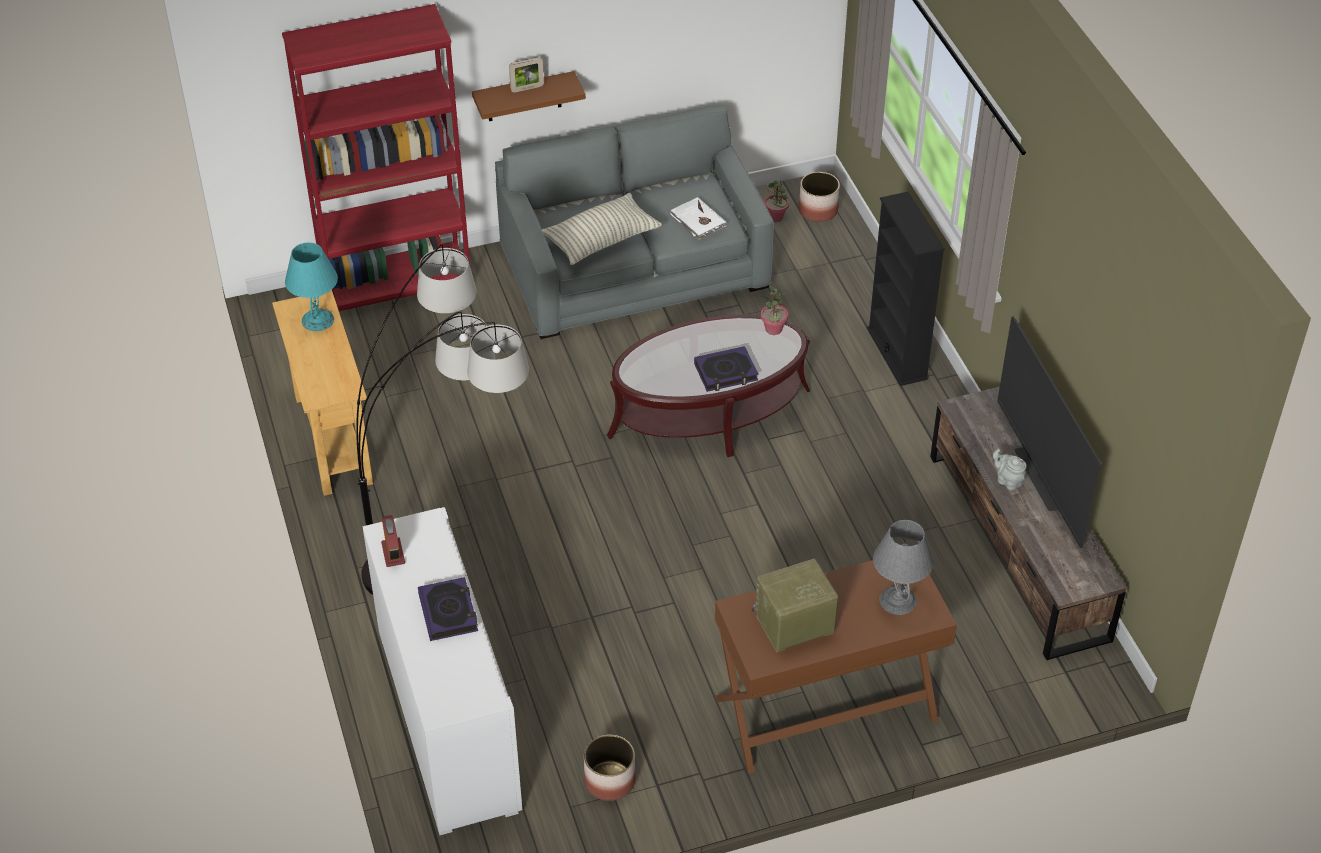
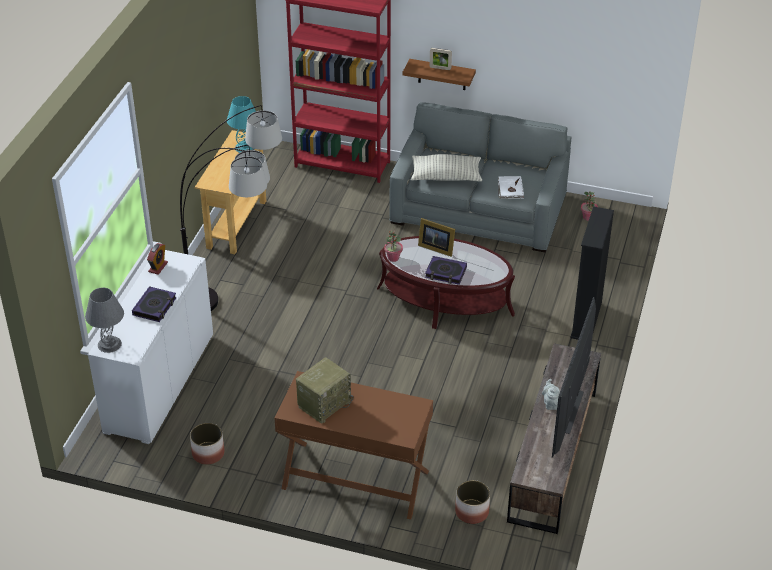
camera: 35 degrees right, 5 degrees down
radio [752,558,838,653] -> radio turned 120 degrees clockwise [296,357,354,424]
potted plant [761,286,788,335] -> potted plant moved to [384,229,403,262]
planter [799,172,840,222] -> planter moved to [455,480,490,524]
grey table lamp [873,520,933,615] -> grey table lamp moved to [85,288,124,353]
none -> picture frame [418,218,455,257]

